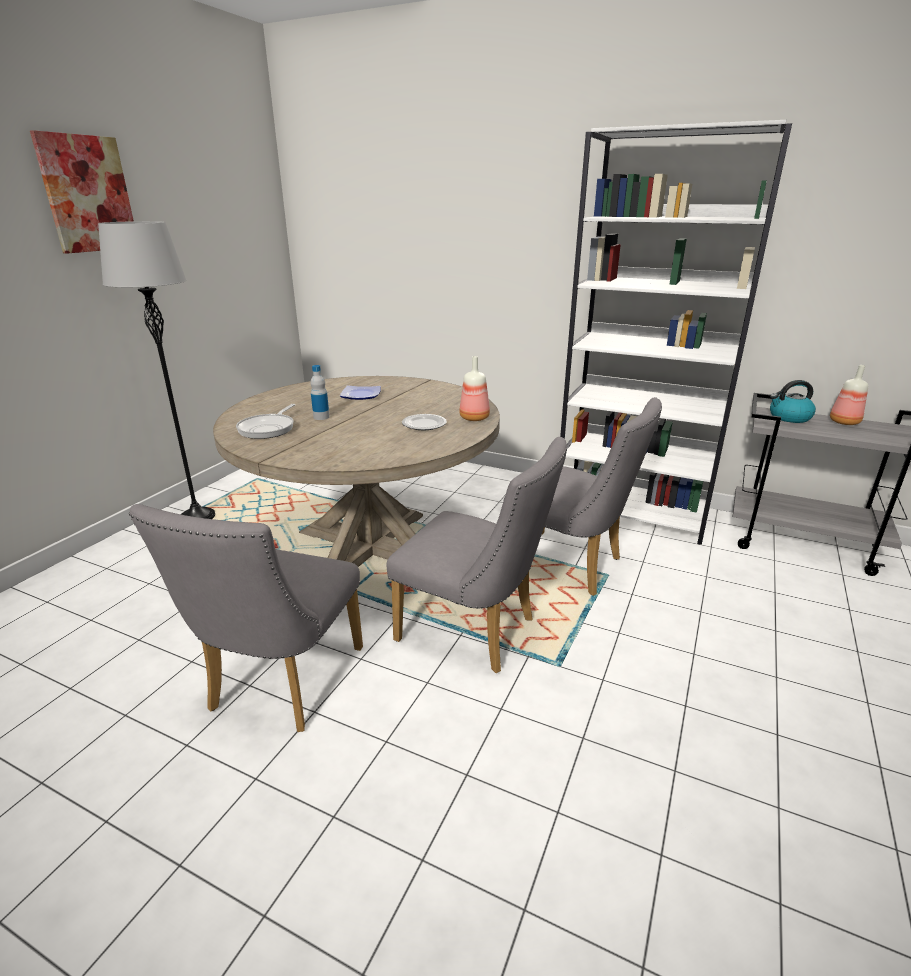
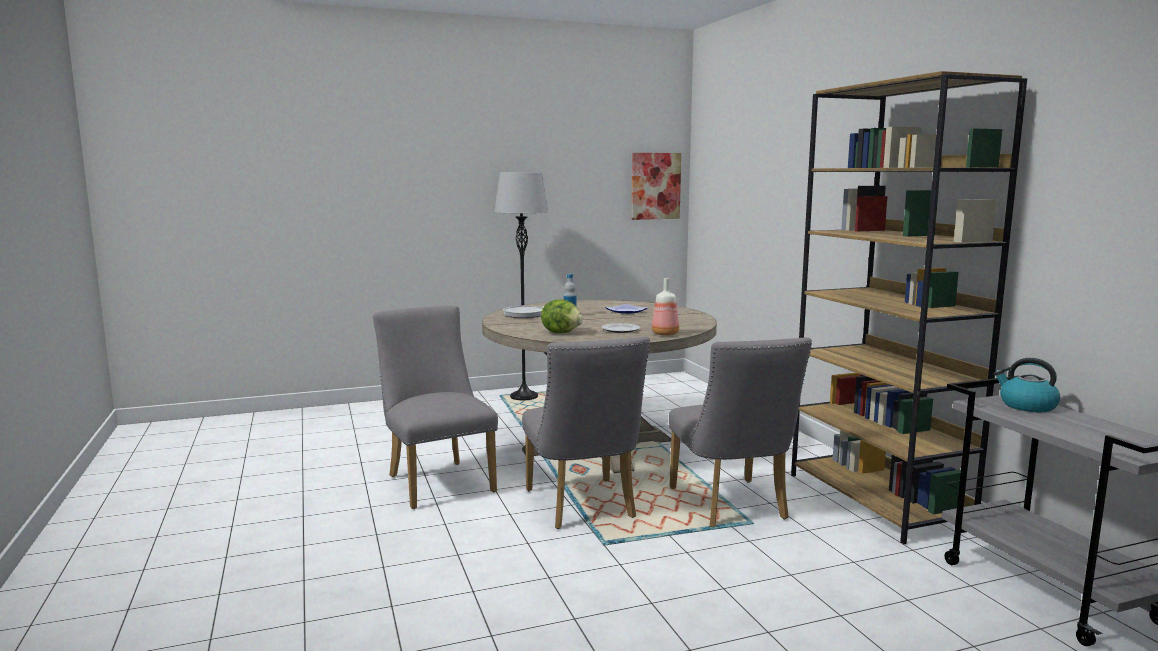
camera: 45 degrees right, 15 degrees down
picture [30,130,134,254] -> picture moved to [631,153,681,220]
grey chair [129,504,363,732] -> grey chair turned 90 degrees clockwise [373,306,498,509]
white bookcase [560,120,792,545] -> brown bookcase [791,71,1027,544]
bottle [830,365,868,425] -> none
none -> lettuce [541,299,583,333]

